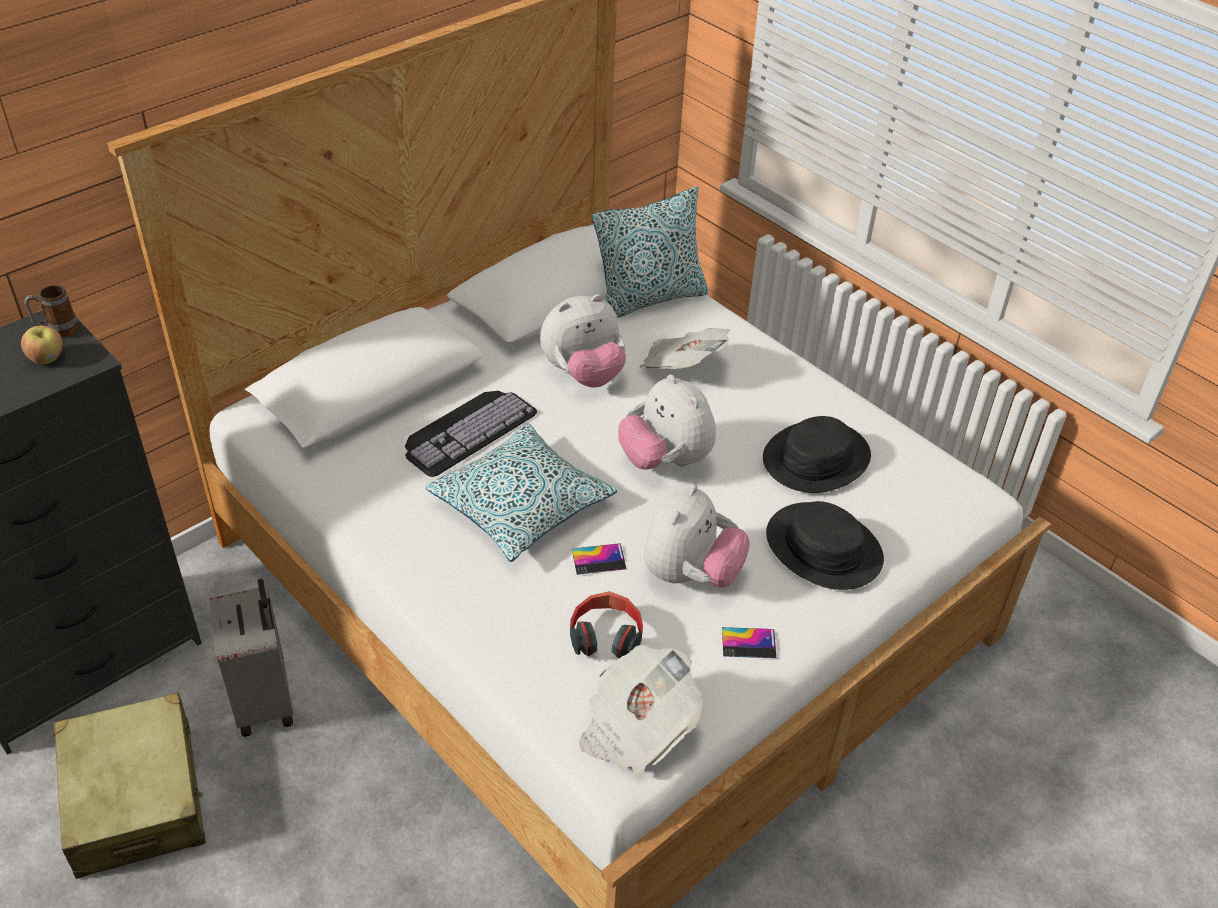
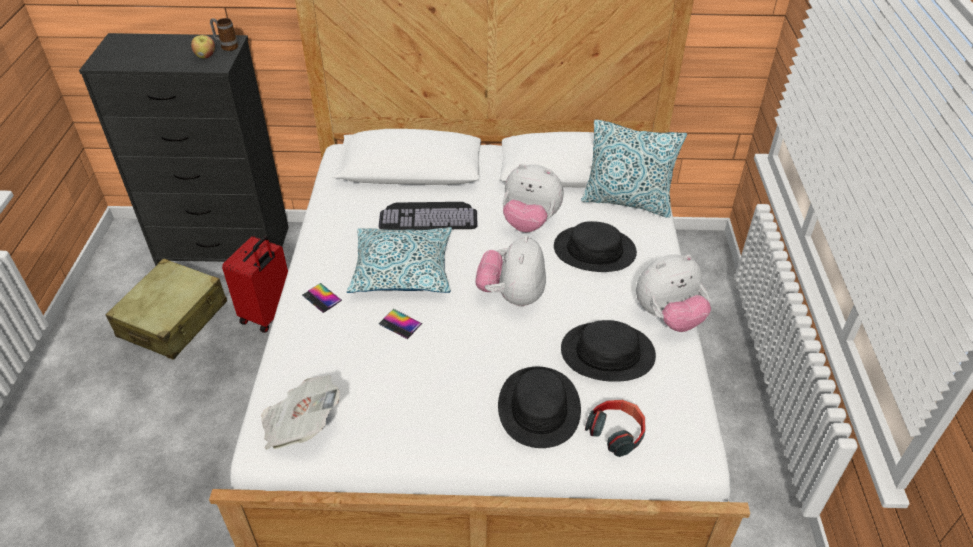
camera: 45 degrees right, 0 degrees up
grey suitcase [209,579,294,737] -> red suitcase [222,236,288,333]
headphones [570,591,643,658] -> headphones moved to [585,400,645,457]
newspaper [640,328,730,369] -> black hat [554,221,637,272]
plush toy [644,485,750,588] -> plush toy moved to [636,254,711,332]
phone [722,627,776,658] -> phone moved to [302,283,342,313]

